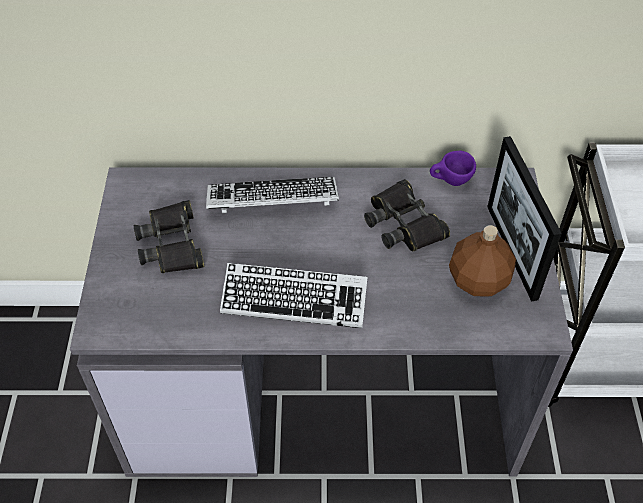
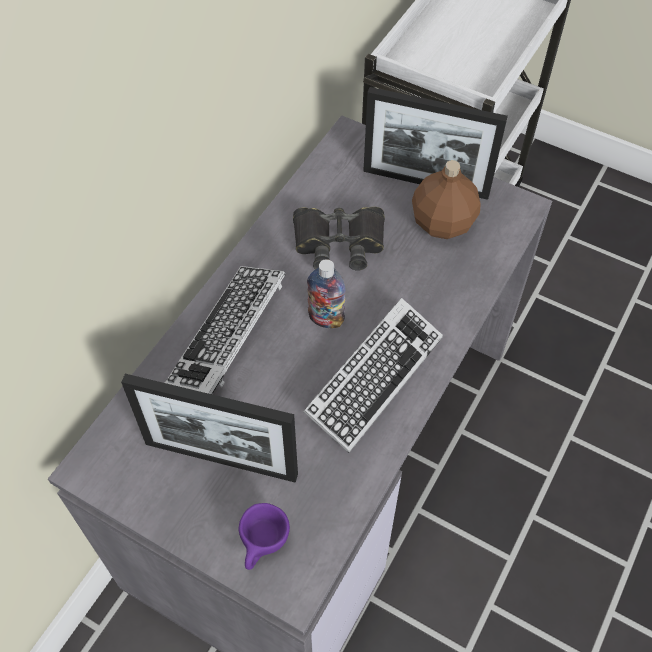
camera: 60 degrees left, 5 degrees up
black binoculars [134,200,205,273] -> picture frame [121,374,298,483]
purple cup [430,151,476,186] -> purple cup moved to [239,503,290,570]
none -> bottle [307,259,346,328]

